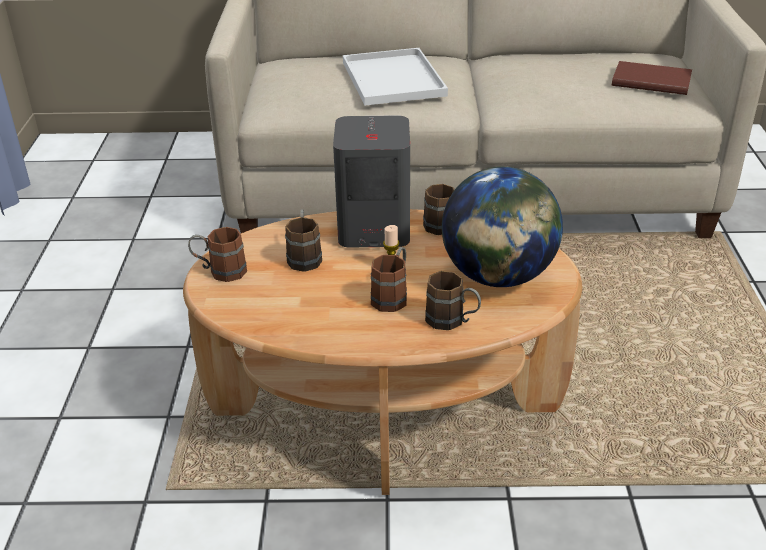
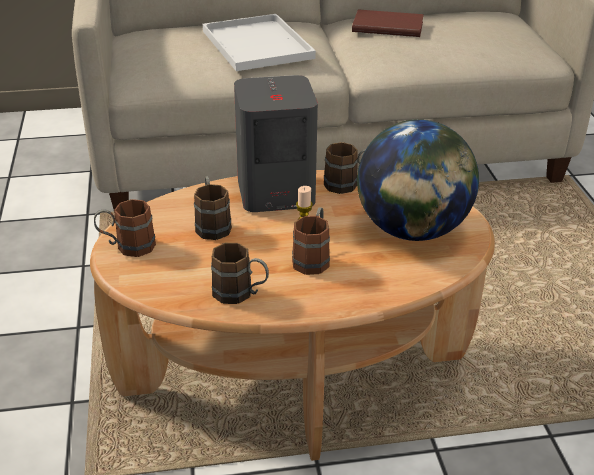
camera: 10 degrees left, 0 degrees up
brown mug [425,271,481,330] -> brown mug moved to [211,243,269,304]
brown book [612,61,692,95] -> brown book moved to [352,9,424,37]

